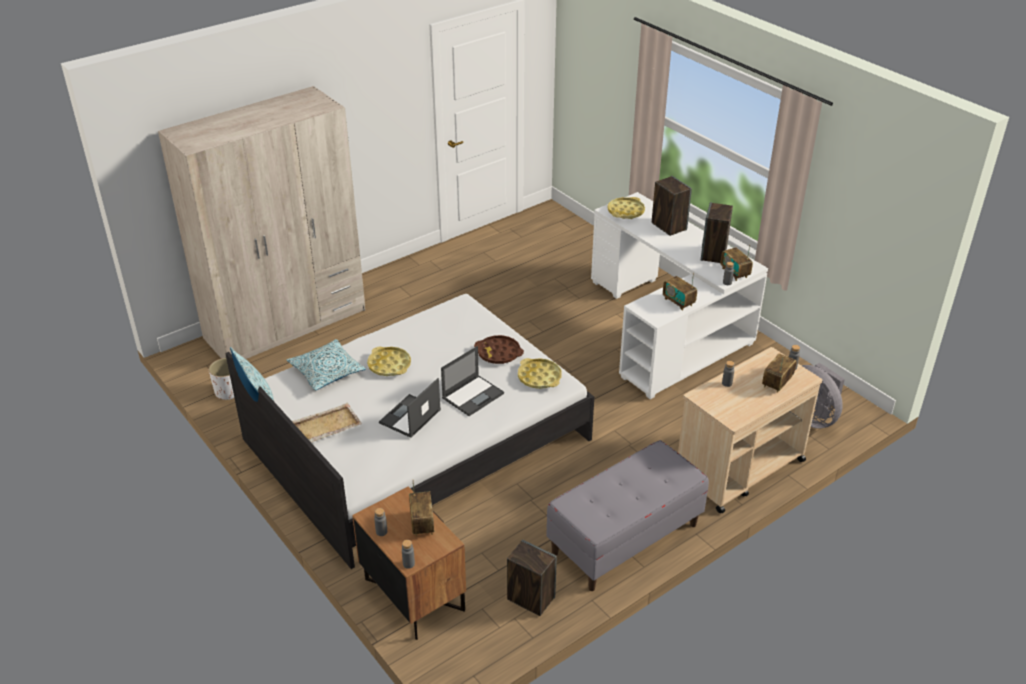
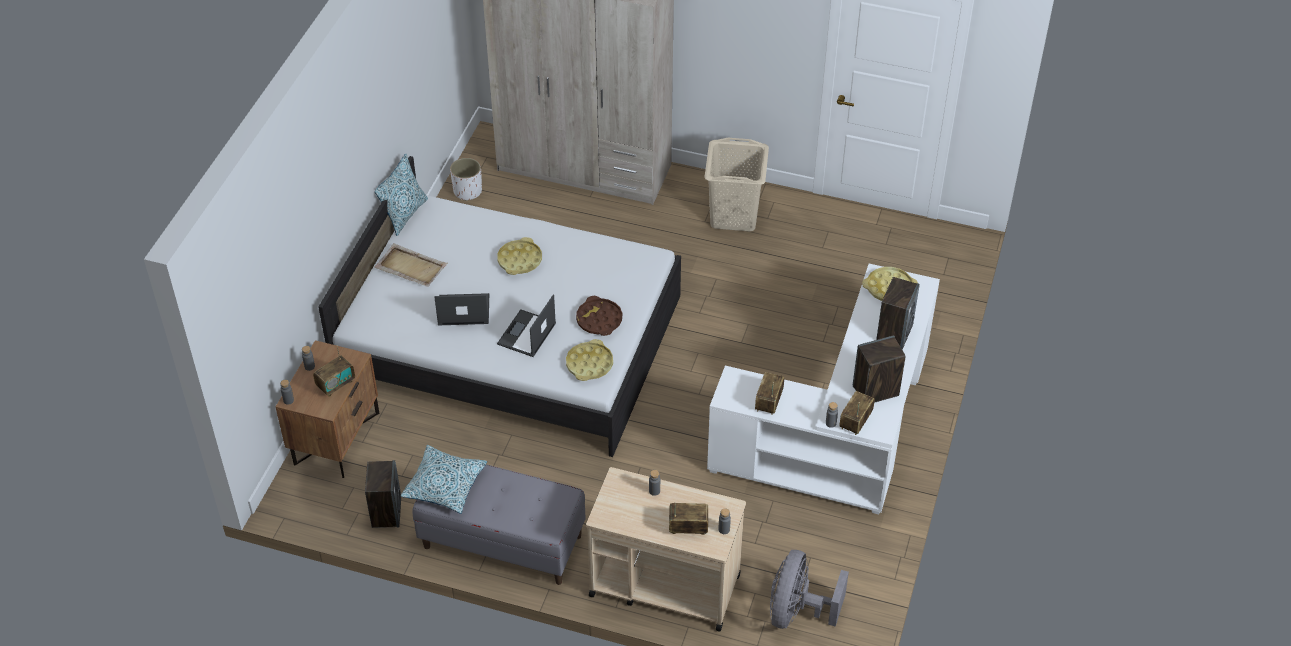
camera: 55 degrees right, 10 degrees up
pillow [287,339,366,390] -> pillow moved to [401,445,487,514]
laptop [441,346,504,416] -> laptop turned 105 degrees clockwise [497,294,556,357]
none -> beige laundry basket [704,138,769,232]

